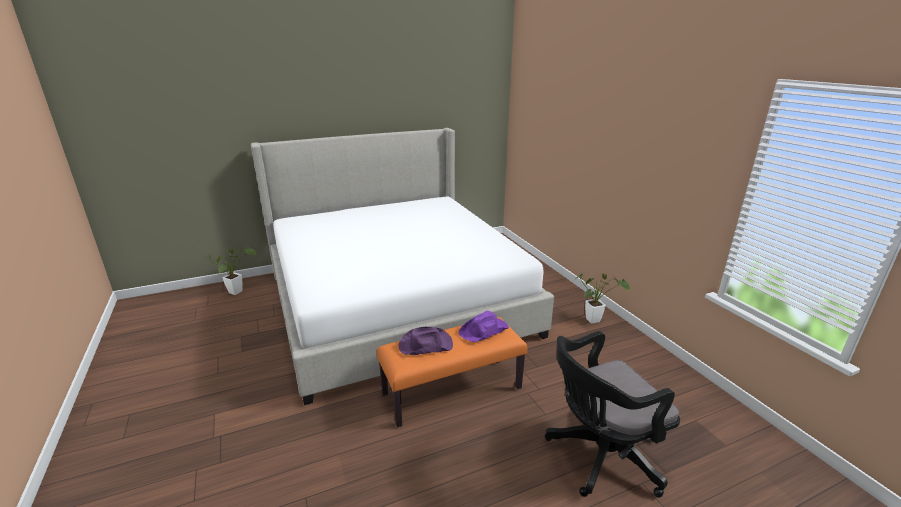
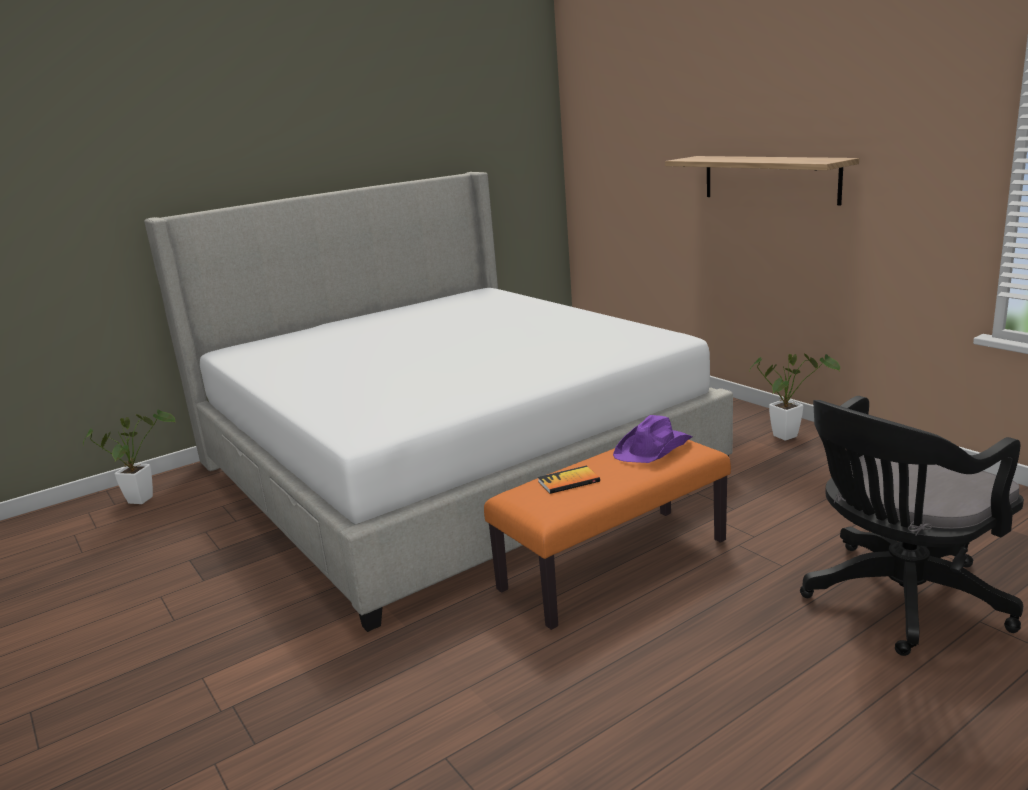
camera: 10 degrees left, 5 degrees down
purple hat [399,327,453,355] -> book [538,466,600,494]
none -> shelf [665,156,859,205]

